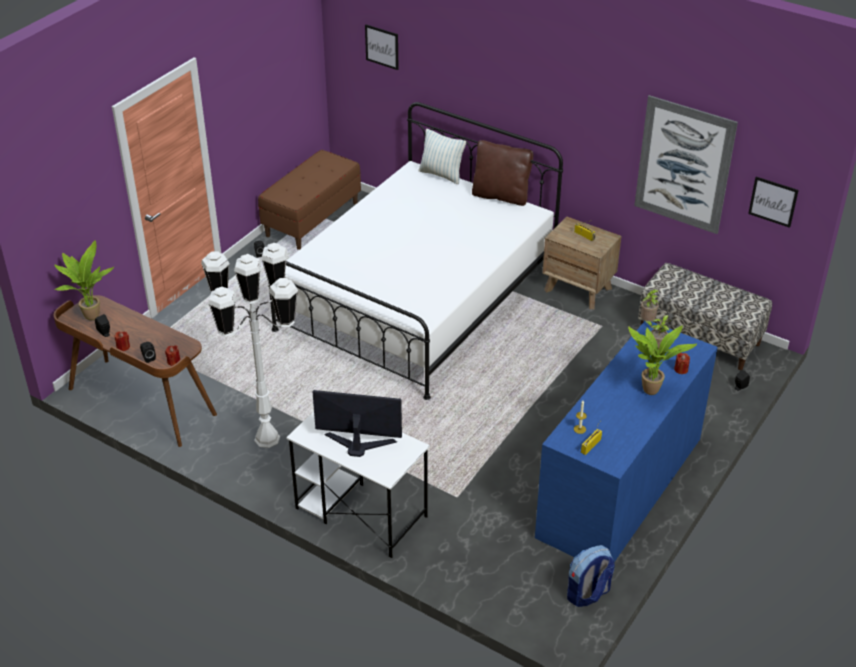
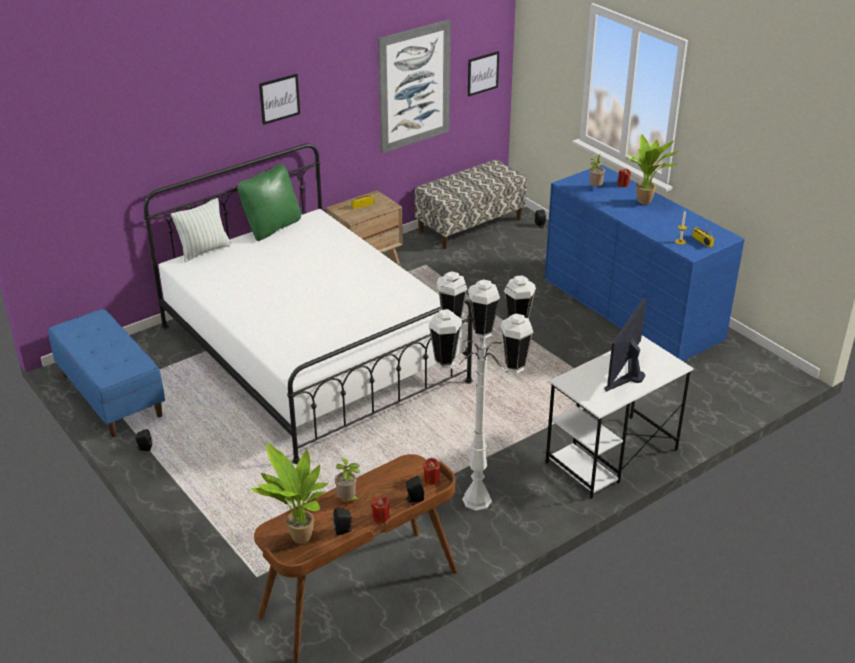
camera: 70 degrees left, 5 degrees down
brown bench [258,150,361,250] -> blue bench [48,309,165,437]
picture [365,24,399,70] -> picture moved to [259,74,300,125]
brown pillow [472,140,533,206] -> green pillow [237,164,301,241]
backpack [567,545,615,607] -> none
potted plant [641,289,659,327] -> potted plant moved to [335,458,360,501]

